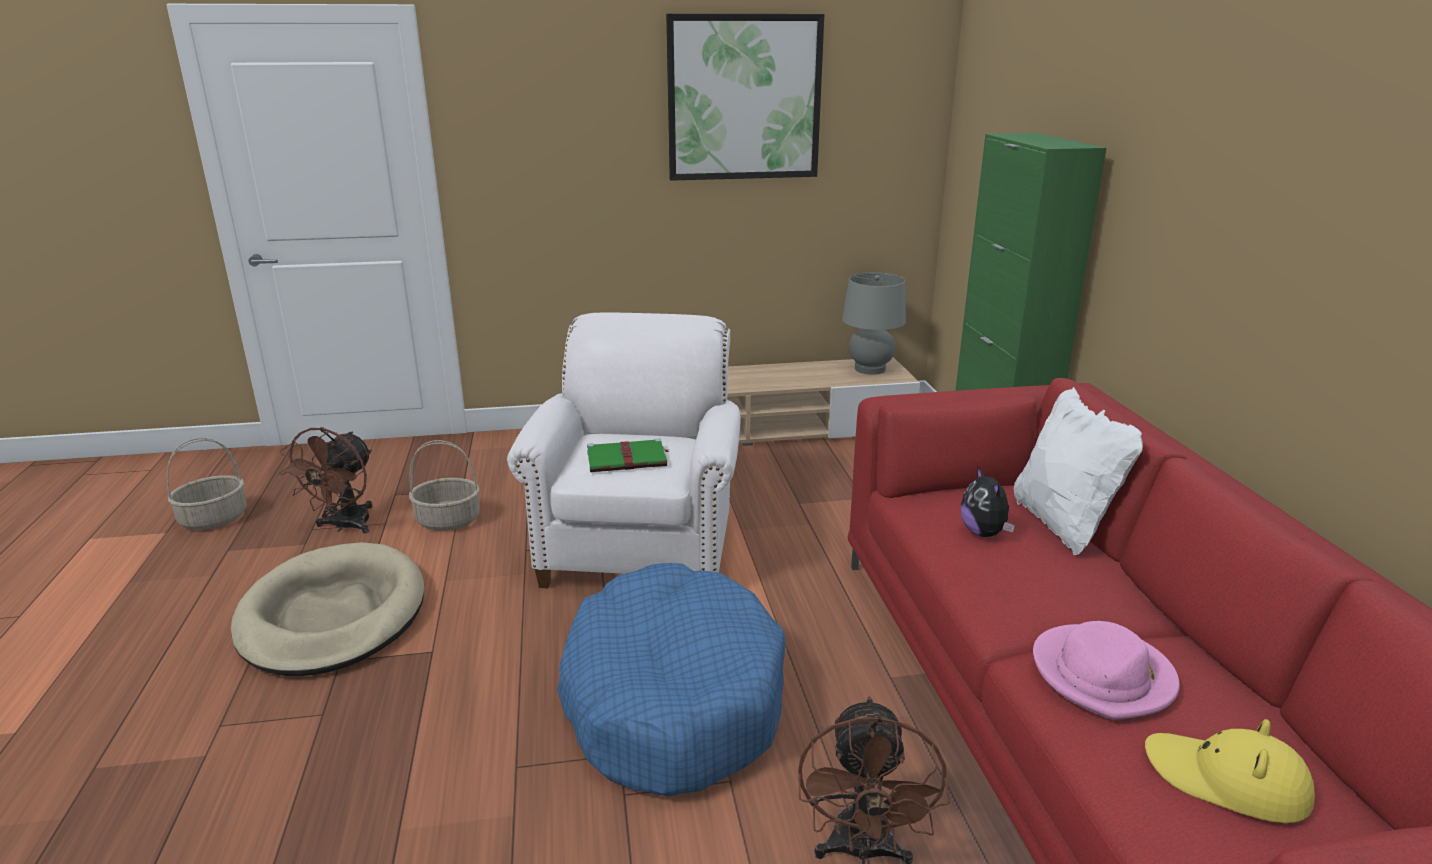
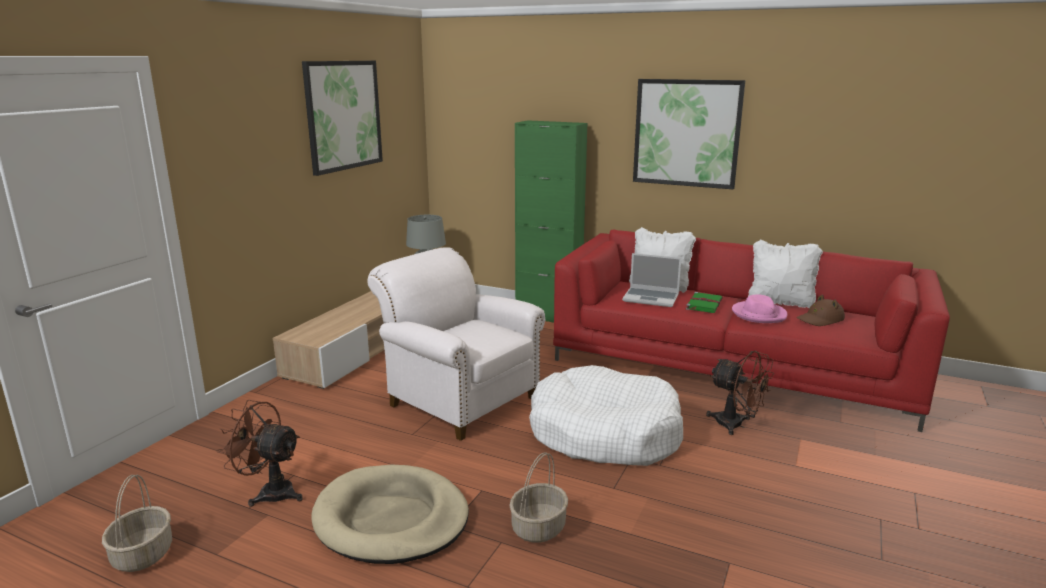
camera: 55 degrees left, 5 degrees down
brown fan [279,427,372,533] -> brown fan turned 150 degrees clockwise [217,400,303,507]
basket [409,440,480,531] -> basket moved to [509,452,568,543]
blue dog bed [557,563,785,797] -> white dog bed [529,365,683,466]
green book [587,438,669,472] -> green book moved to [686,292,723,313]
plush toy [961,467,1015,537] -> laptop [622,253,681,307]
yellow hat [1145,719,1315,823] -> brown hat [797,295,845,326]
none -> picture [633,79,745,189]
none -> white pillow [748,239,823,308]

